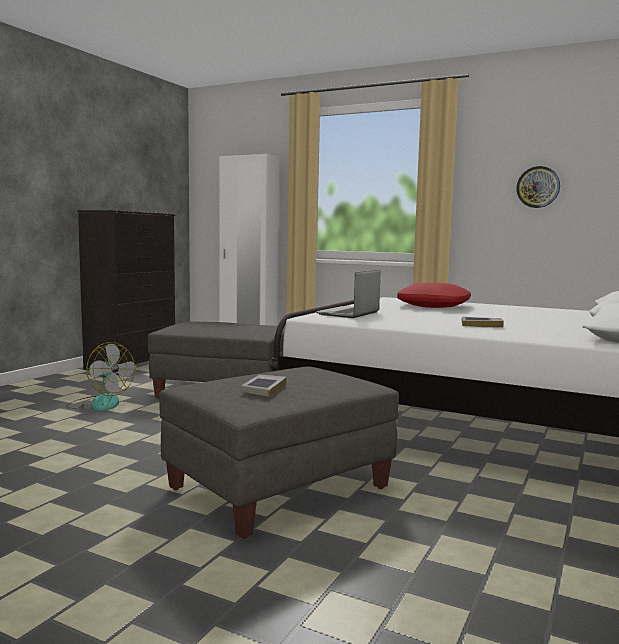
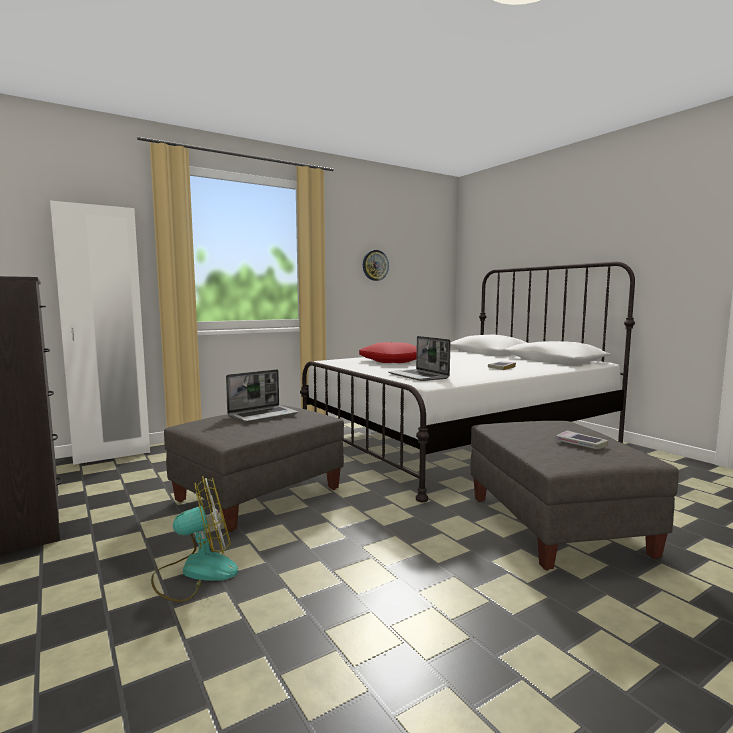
camera: 60 degrees left, 0 degrees up
none -> laptop [226,369,299,423]

